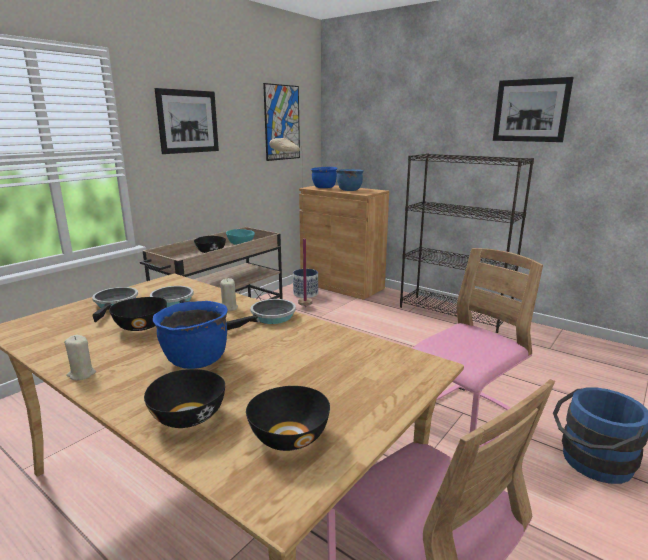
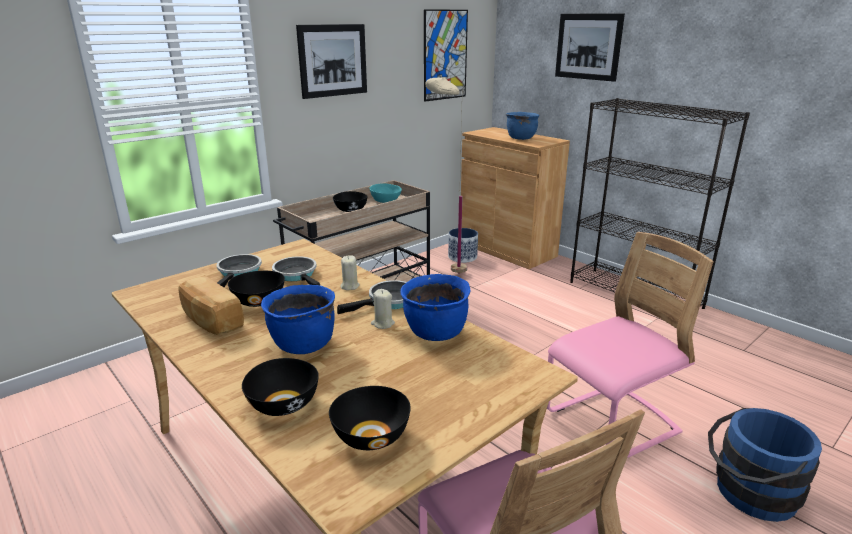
camera: 10 degrees right, 5 degrees up
beige candle [64,335,96,380] -> beige candle moved to [371,289,395,329]
blue cooking pot [311,167,337,188] -> blue cooking pot moved to [400,274,471,341]
picture [493,77,574,142] -> picture moved to [555,13,625,82]
none -> bread [178,275,244,335]

